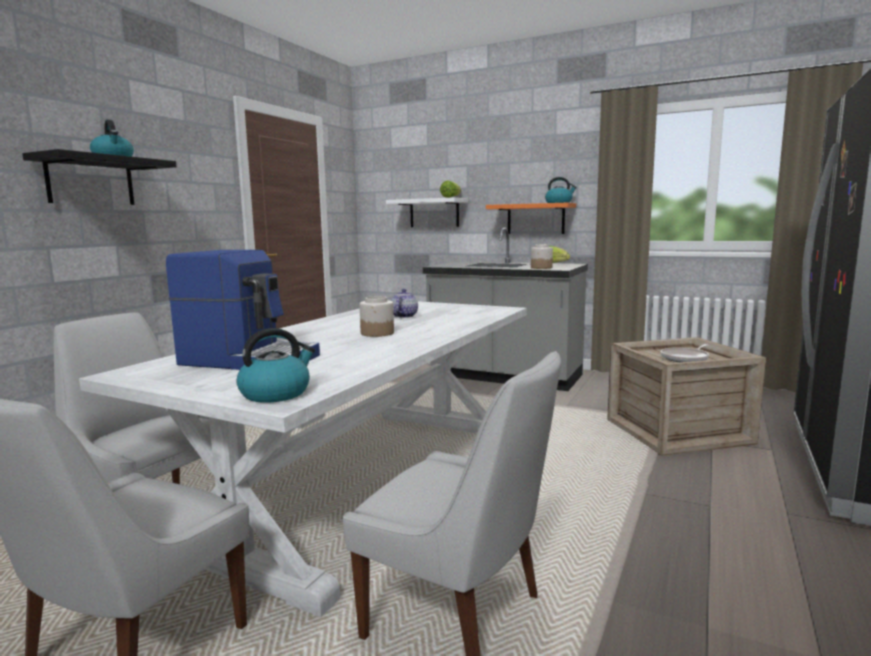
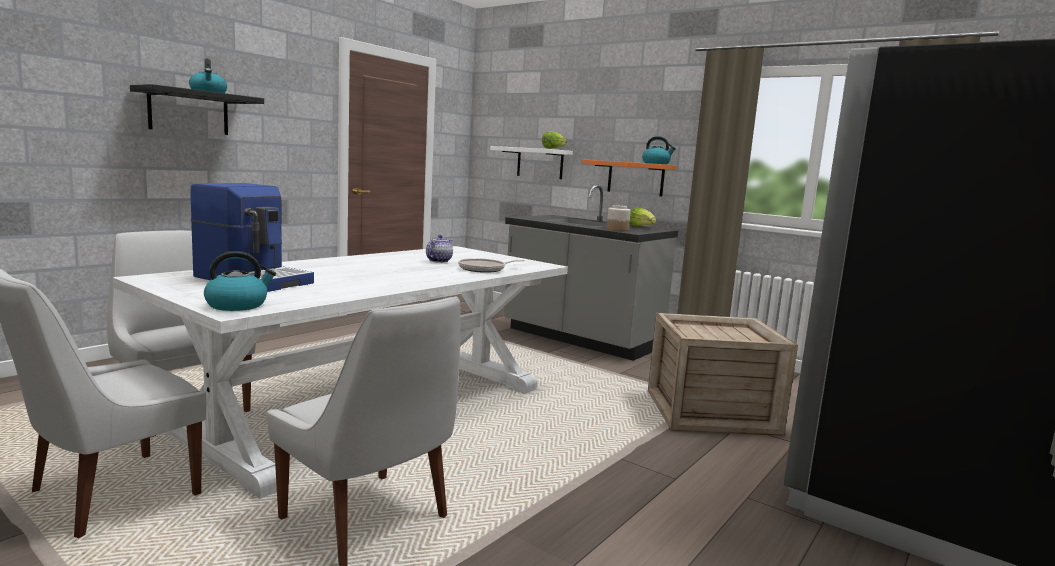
camera: 10 degrees right, 0 degrees up
jar [359,296,394,337] -> none
frying pan [661,344,709,362] -> frying pan moved to [458,258,525,273]

